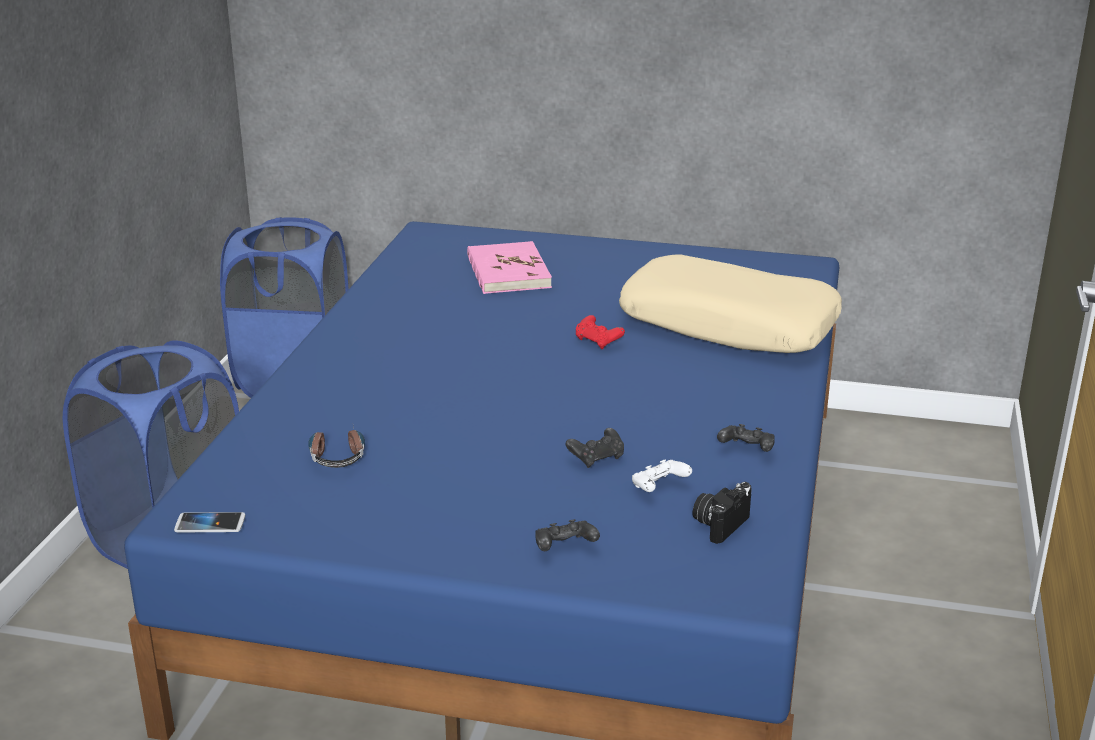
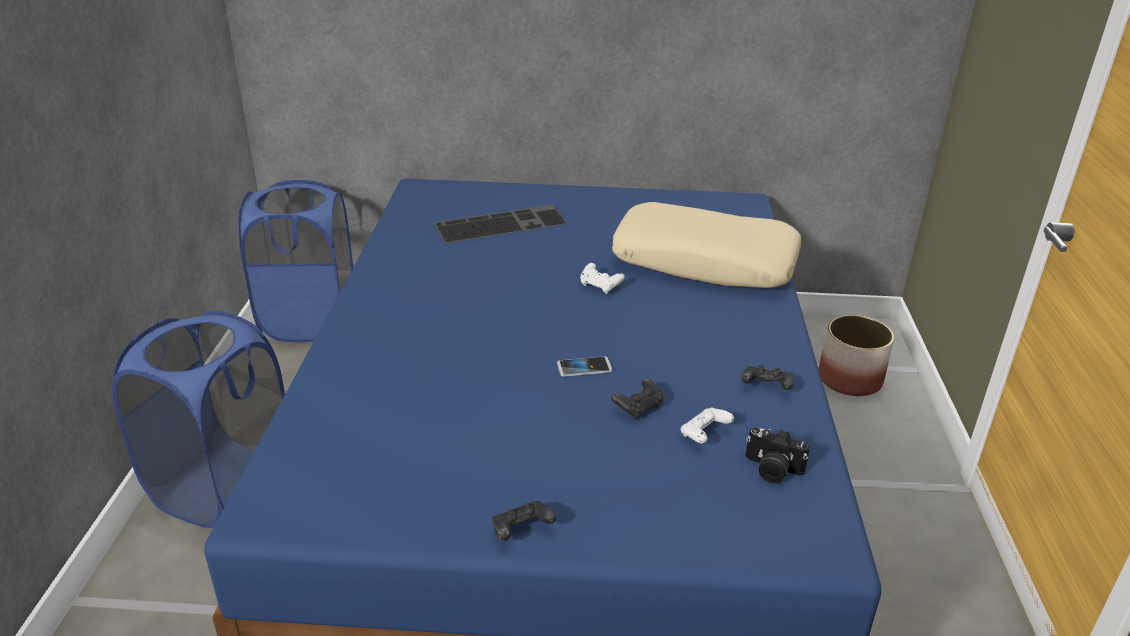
camera: 10 degrees left, 5 degrees up
phone [174,512,245,532] -> phone moved to [557,356,612,377]
headphones [308,427,365,468] -> none
pink book [467,241,552,294] -> keyboard [433,204,568,244]
black game controller [535,519,600,551] -> black game controller moved to [493,501,556,541]
red game controller [576,315,625,349] -> white game controller [581,263,625,294]
camera [693,482,752,544] -> camera turned 90 degrees counterclockwise [746,427,810,483]
none -> planter [819,315,894,396]

